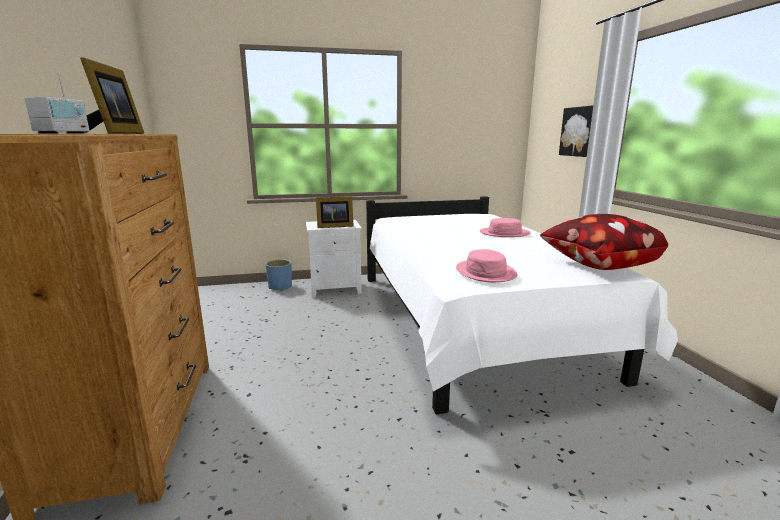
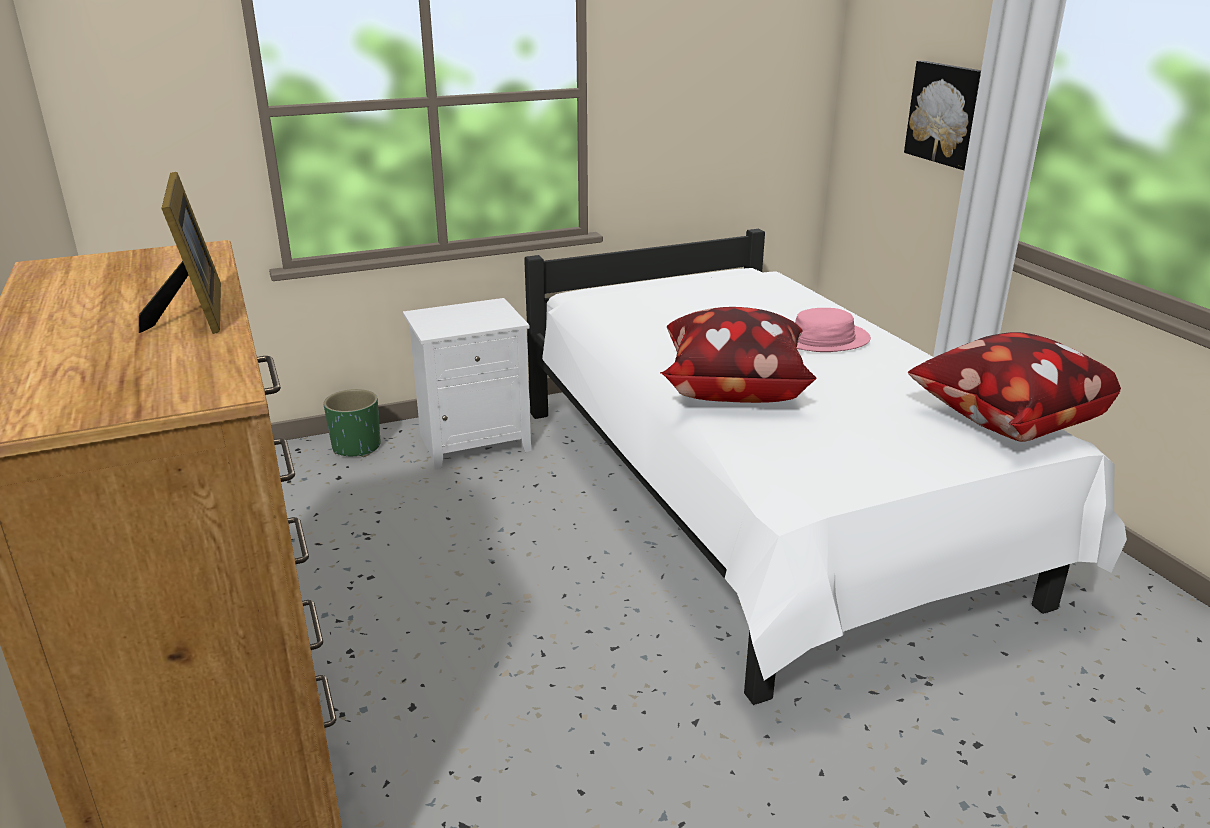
camera: 10 degrees left, 10 degrees up
radio [24,73,89,134] -> none
blue planter [265,259,292,291] -> green planter [323,389,381,457]
picture frame [316,196,354,228] -> none
pink hat [456,249,518,282] -> none
none -> pillow [660,307,817,403]

